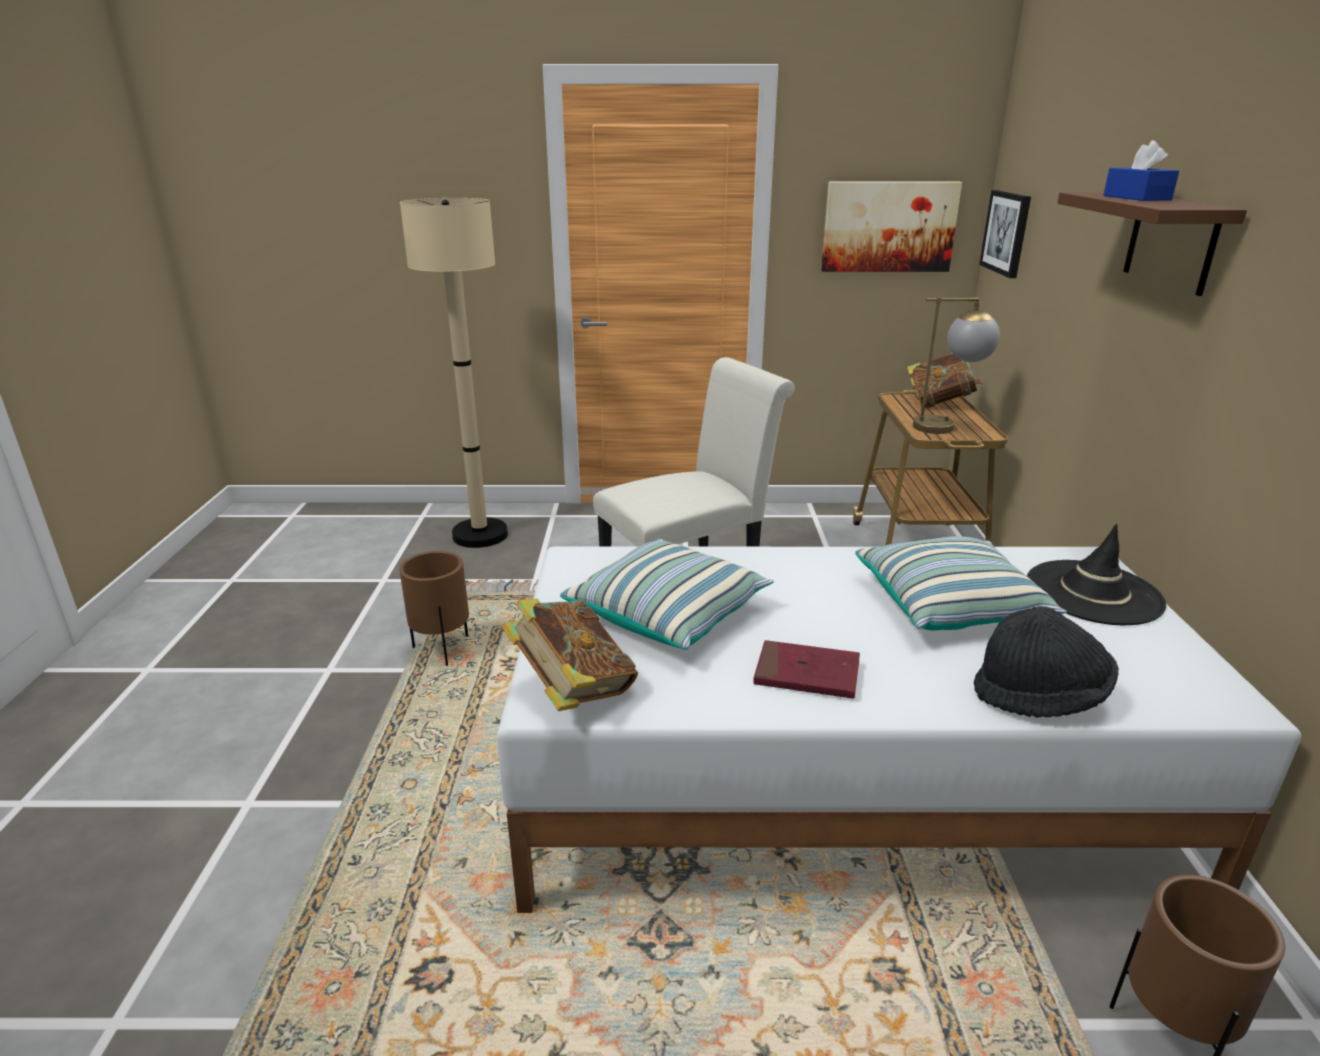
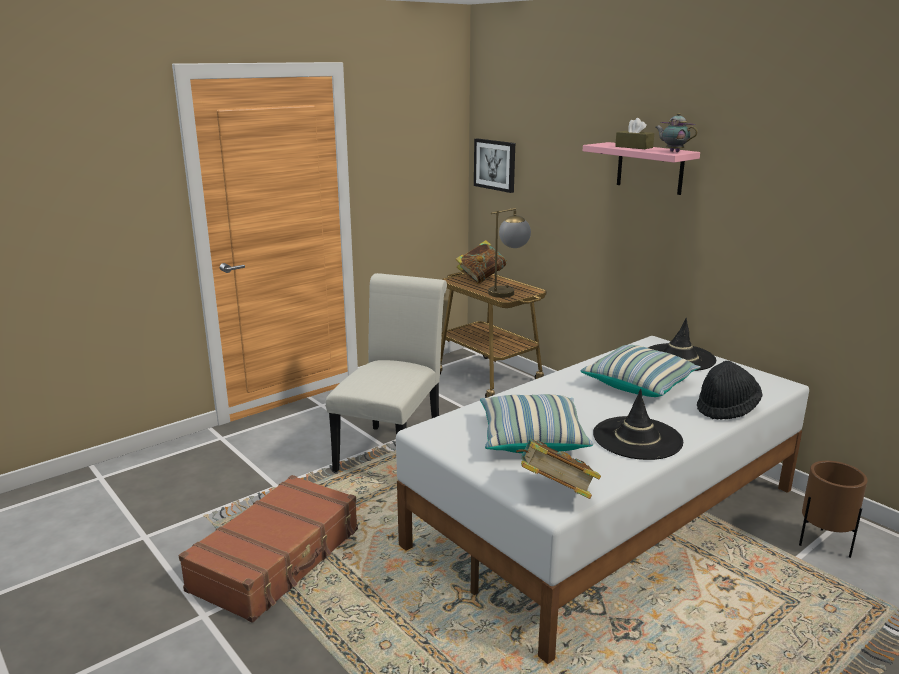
camera: 40 degrees left, 5 degrees down
brown planter [399,551,469,666] -> brown suitcase [179,475,358,623]
beige floor lamp [400,198,508,548] -> none
red book [754,640,860,699] -> black hat [593,389,683,460]
picture [821,182,962,272] -> none
brown shelf [1057,192,1247,296] -> pink shelf [583,142,700,195]
blue tissue box [1104,140,1179,201] -> brown tissue box [615,118,654,149]
none -> teapot [655,113,698,152]

